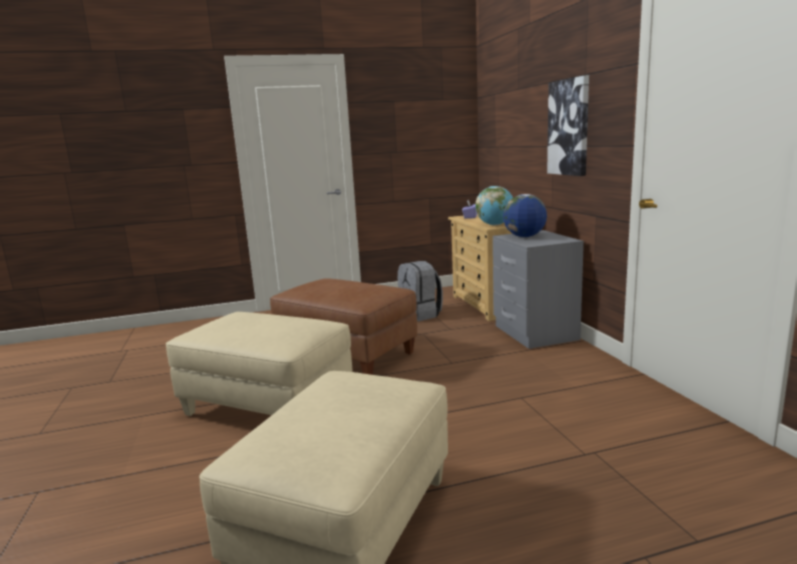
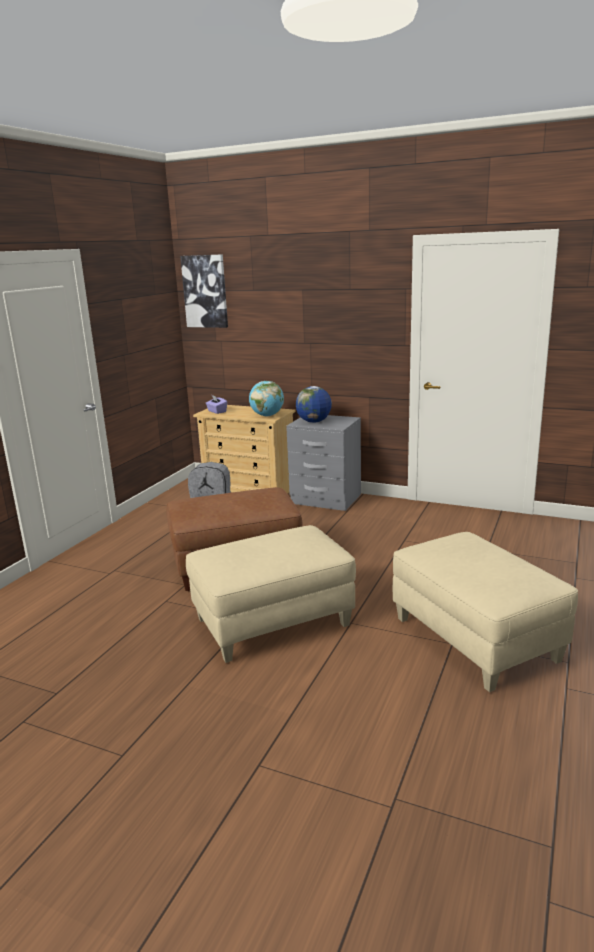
camera: 50 degrees left, 5 degrees up
picture [547,75,589,176] -> picture moved to [180,254,228,328]

